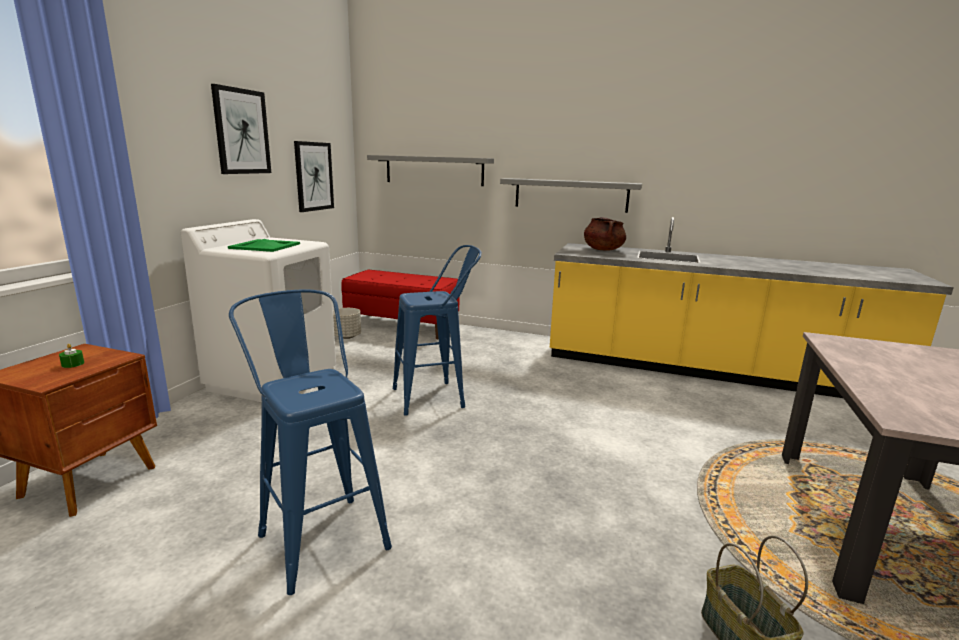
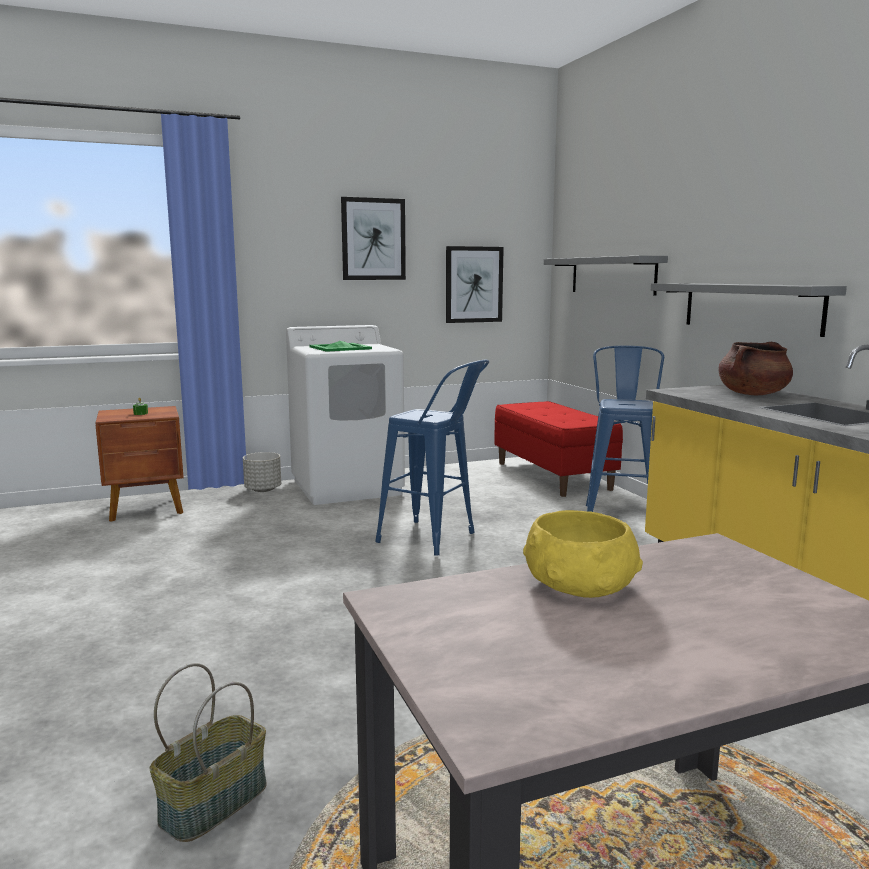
camera: 50 degrees right, 5 degrees down
blue stool [229,289,392,595] -> blue stool moved to [586,346,664,512]
grey planter [333,308,361,339] -> grey planter moved to [243,452,281,492]
none -> yellow bowl [523,510,643,598]

